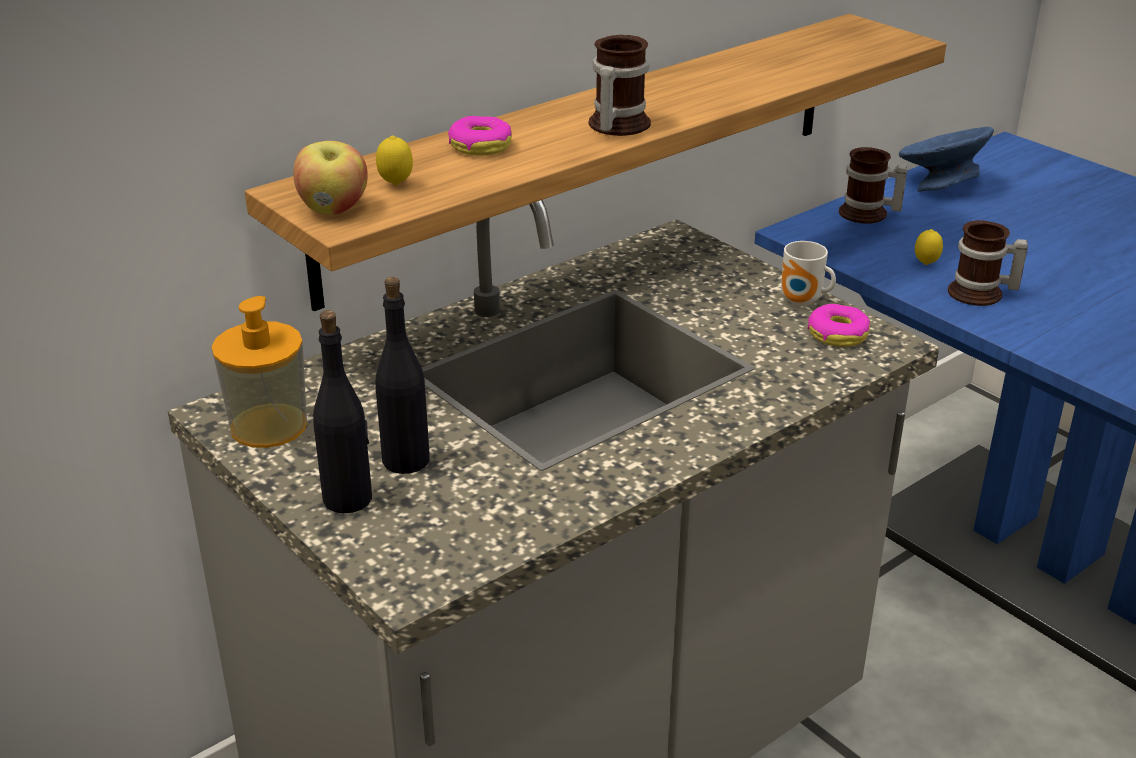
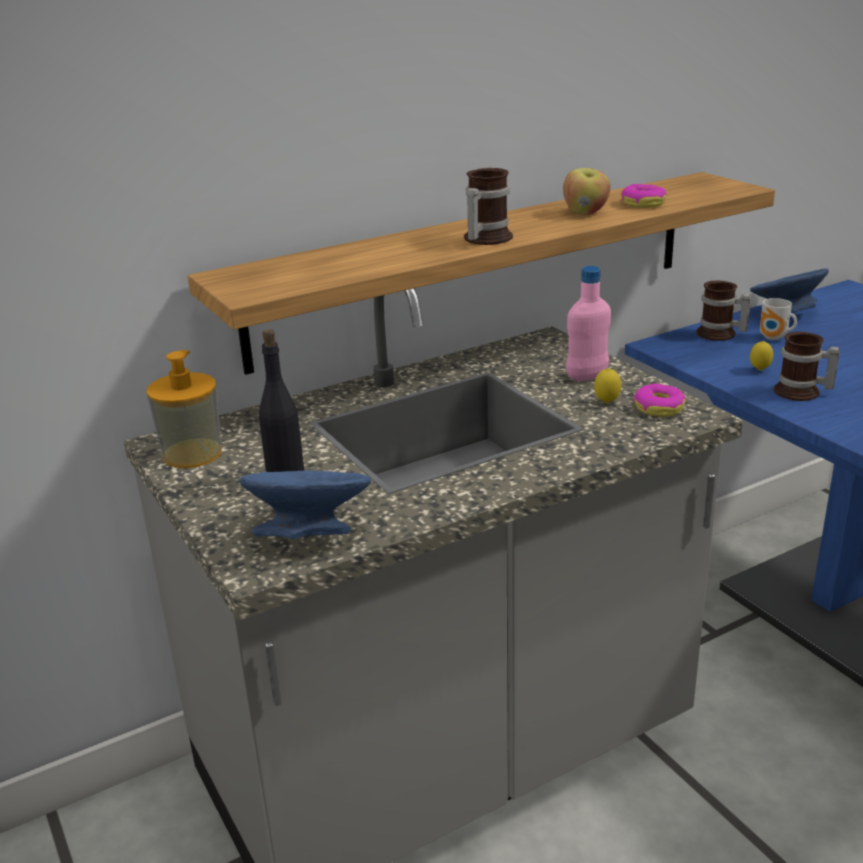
camera: 10 degrees right, 5 degrees down
apple [293,141,368,215] -> apple moved to [563,168,610,215]
black bottle [313,310,372,514] -> none
lemon [376,135,413,186] -> lemon moved to [594,368,621,403]
donut [448,116,512,156] -> donut moved to [621,184,666,208]
mug [781,241,836,306] -> mug moved to [760,298,797,340]
none -> blue bowl [239,470,371,539]
none -> pink bottle [566,266,611,381]

